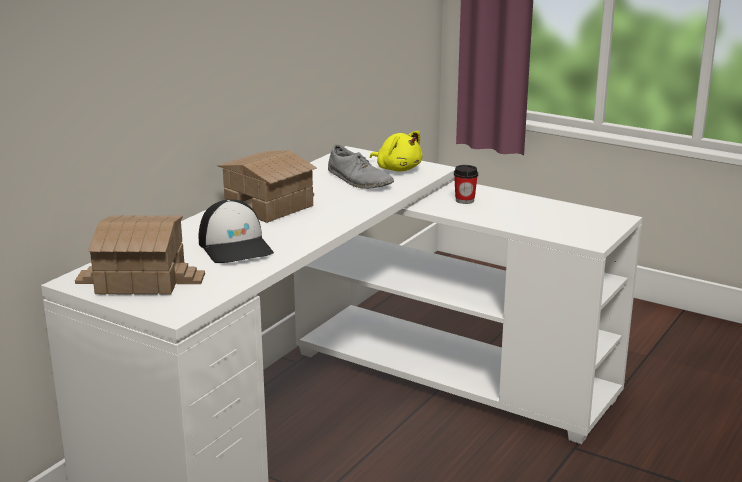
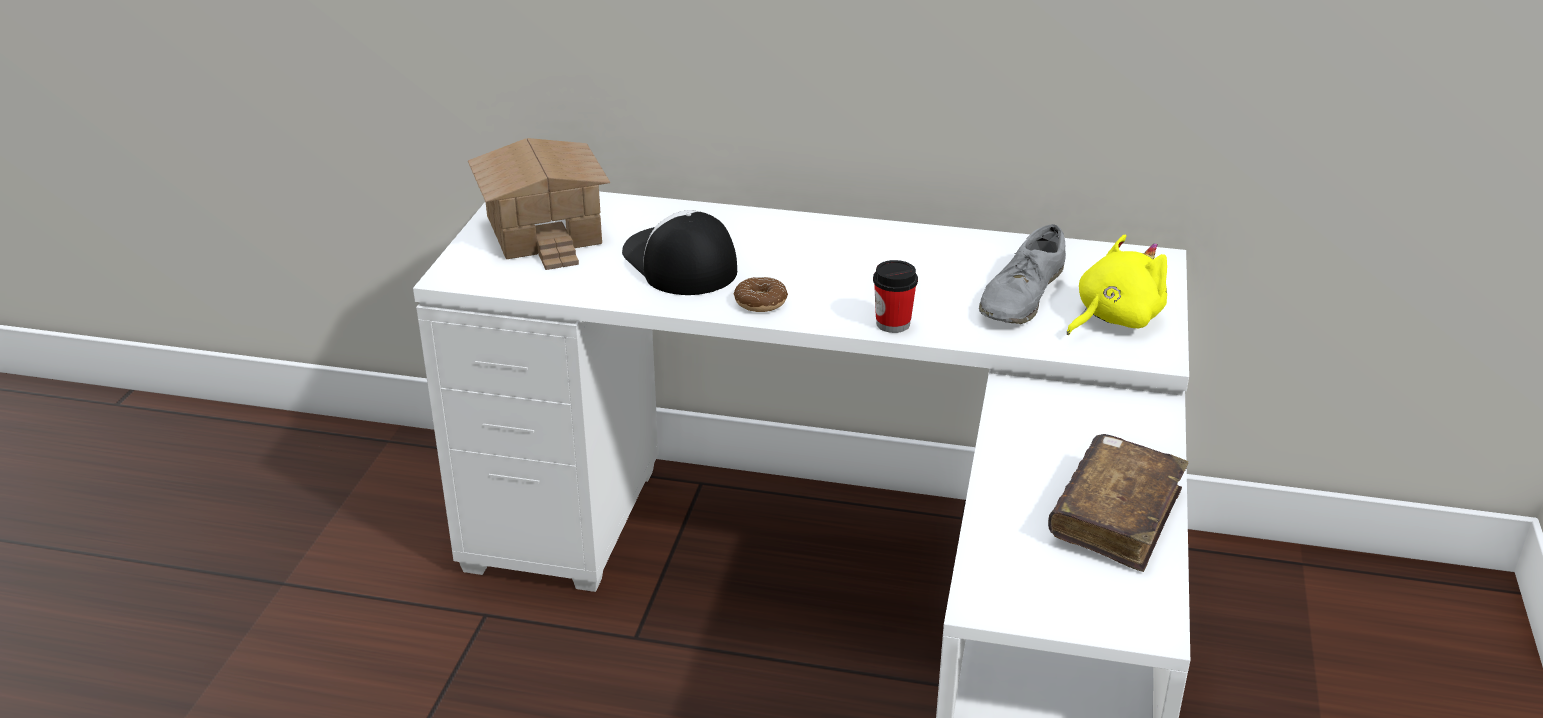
camera: 70 degrees right, 10 degrees up
cap [199,199,274,263] -> cap turned 105 degrees clockwise [622,210,737,295]
toy house [217,150,317,223] -> none
yellow plush toy [370,131,423,171] -> yellow plush toy turned 150 degrees counterclockwise [1067,235,1167,335]
cup [454,165,478,204] -> cup moved to [873,260,918,333]
none -> donut [733,277,788,312]
none -> brown book [1048,434,1188,572]

